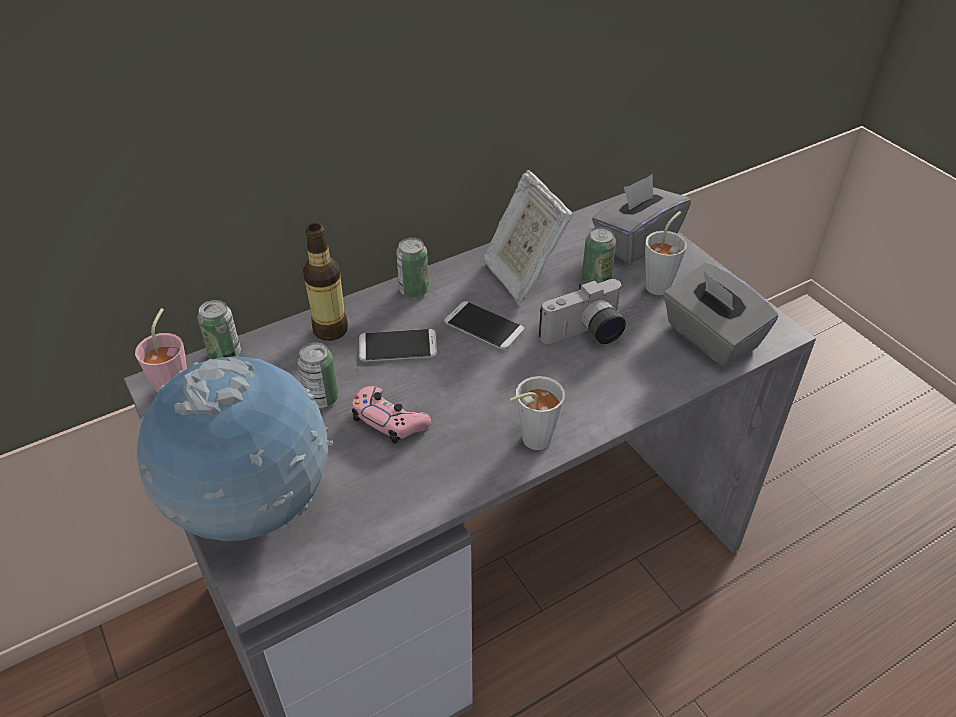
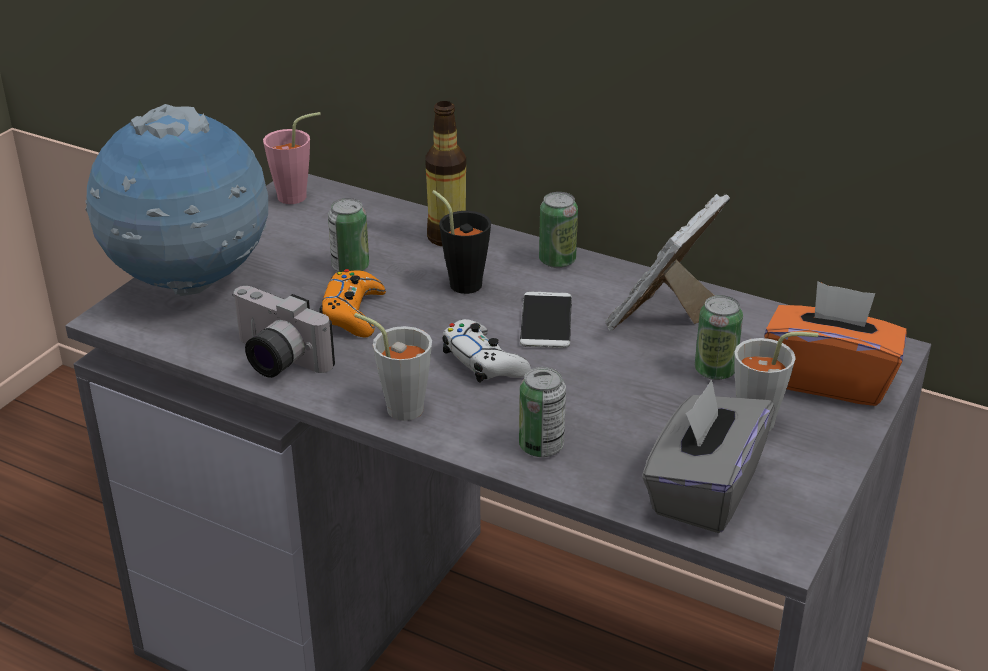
camera: 60 degrees right, 10 degrees down
can [197,300,241,359] -> can moved to [519,367,566,457]
pink game controller [351,386,431,444] -> orange game controller [319,269,386,337]
phone [359,329,437,362] -> black cup [432,190,491,294]
camera [539,279,626,344] -> camera moved to [232,286,335,378]
grey tissue box [592,174,691,264] -> orange tissue box [764,281,907,406]
none -> white game controller [442,319,531,382]

